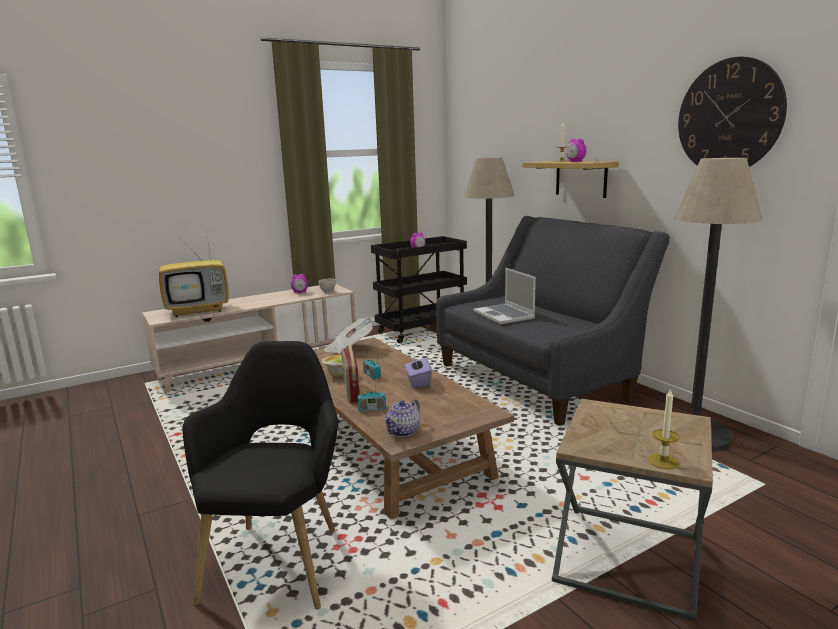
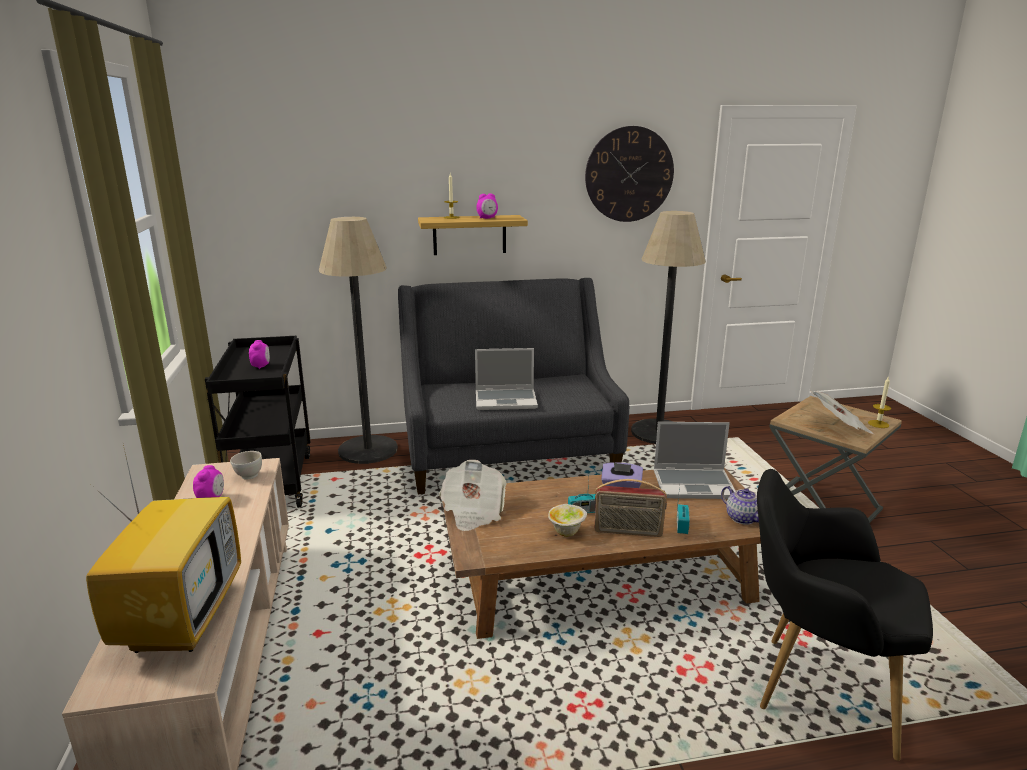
camera: 70 degrees left, 5 degrees up
none -> laptop [654,422,735,499]
none -> newspaper [810,391,874,434]

